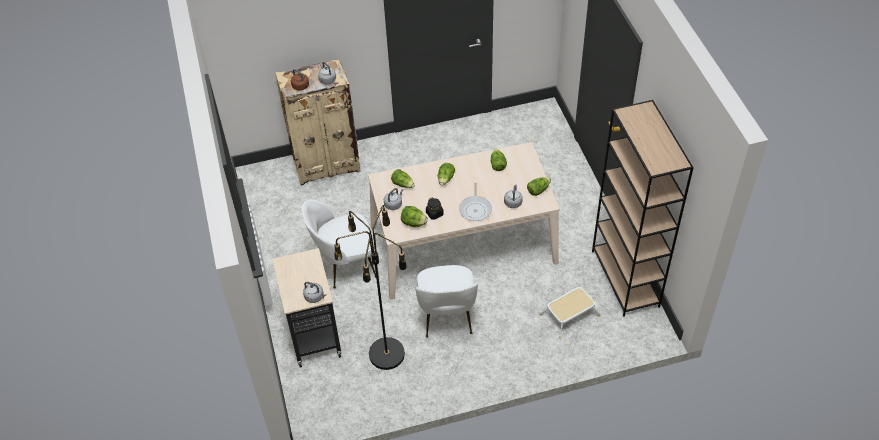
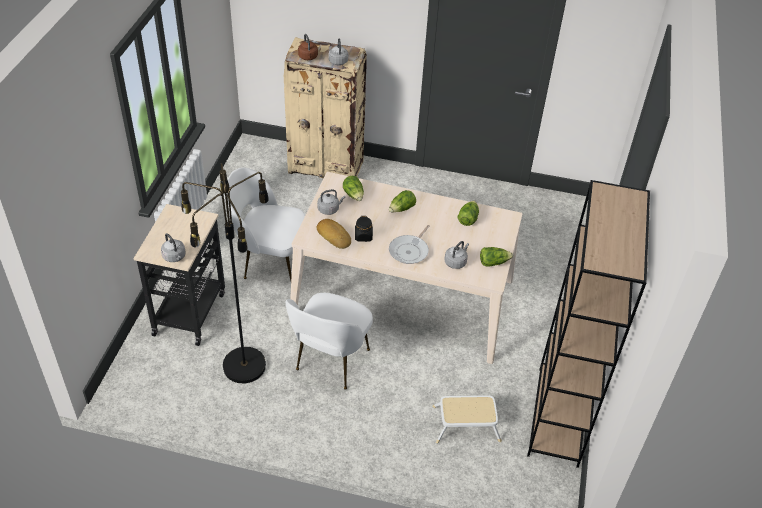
camera: 25 degrees right, 5 degrees down
lettuce [401,206,428,227] -> bread [317,219,351,249]

